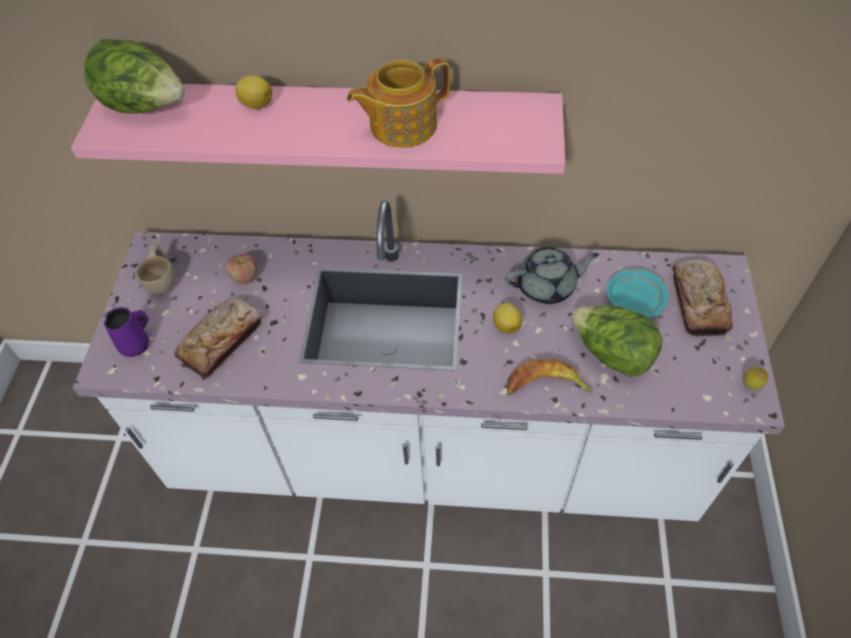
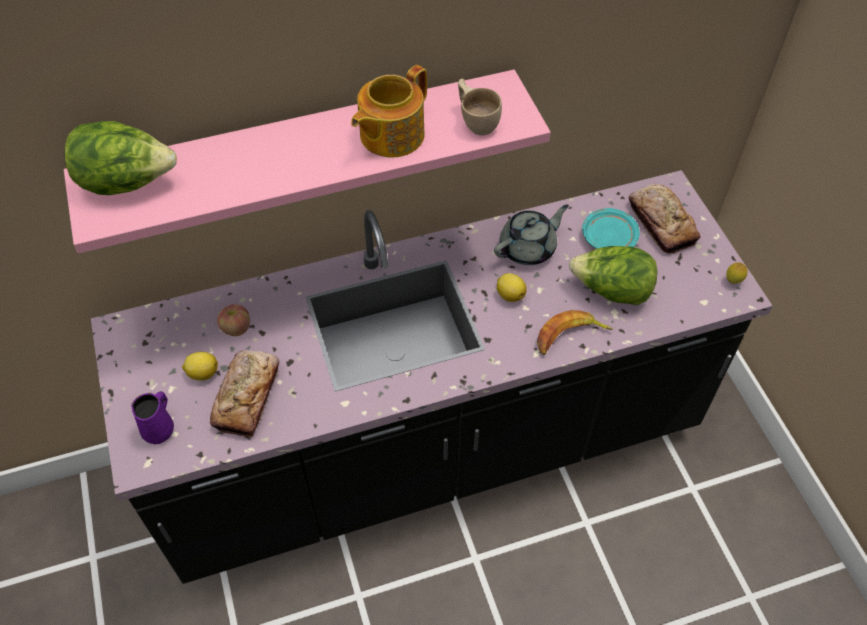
camera: 25 degrees left, 0 degrees up
white counter [73,200,785,521] -> black counter [91,170,773,584]
beige cup [136,244,175,295] -> beige cup moved to [458,79,502,135]
lemon [235,75,272,109] -> lemon moved to [182,352,218,381]

